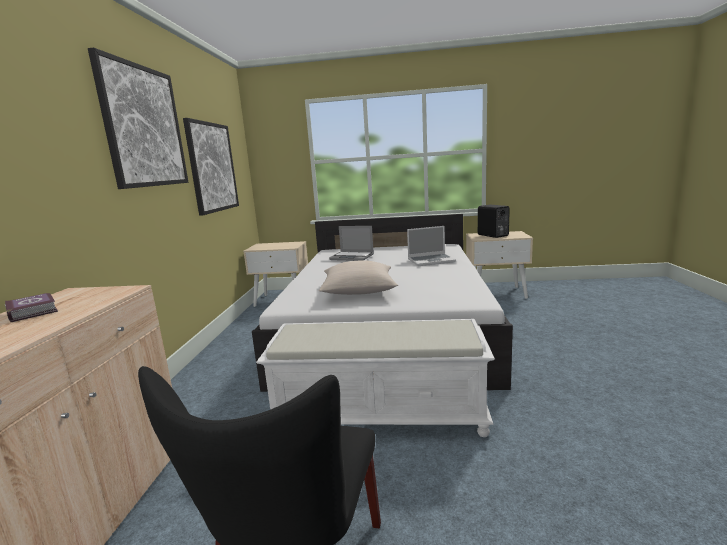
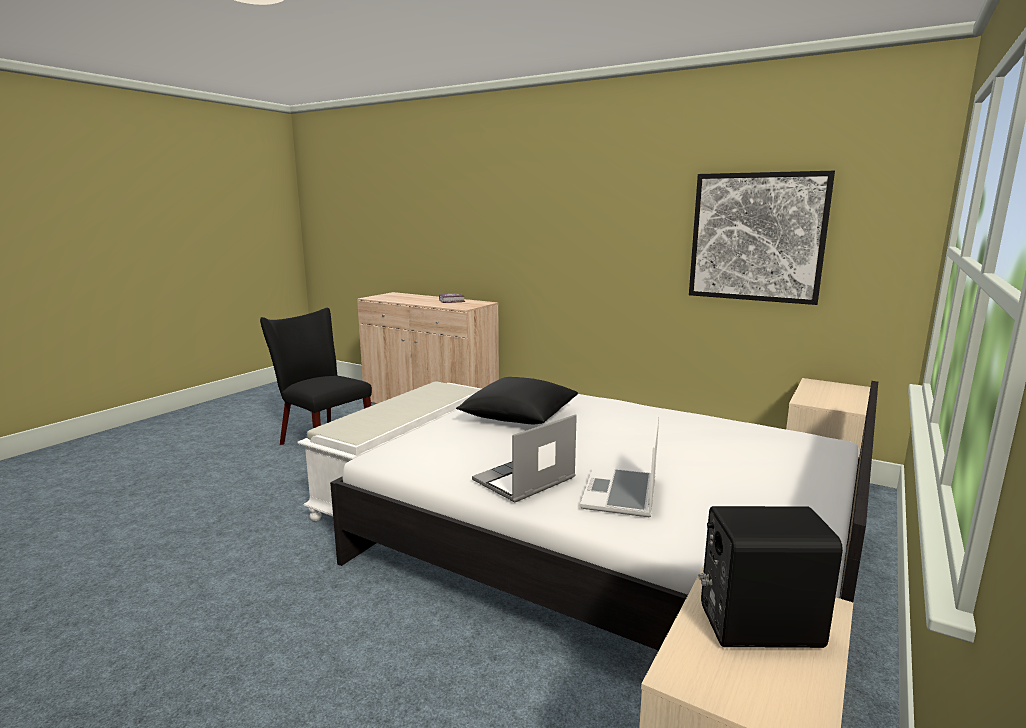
camera: 115 degrees right, 0 degrees up
picture [88,47,188,189] -> none
beige pillow [319,260,398,295] -> black pillow [456,377,578,424]
laptop [329,226,374,261] -> laptop moved to [472,414,577,502]

